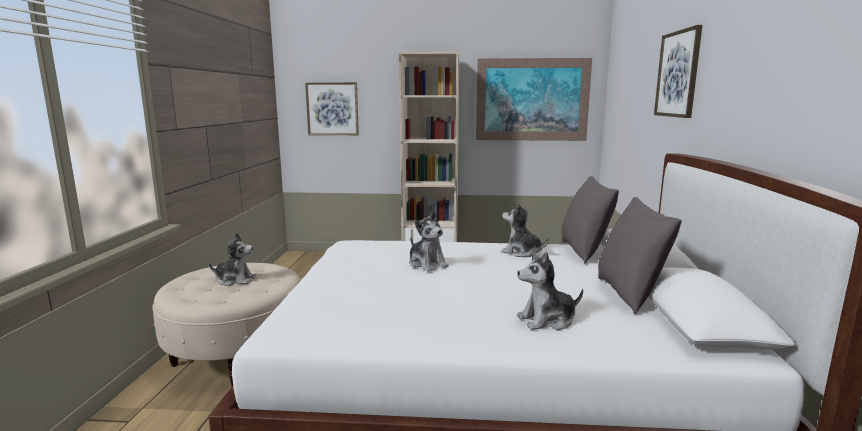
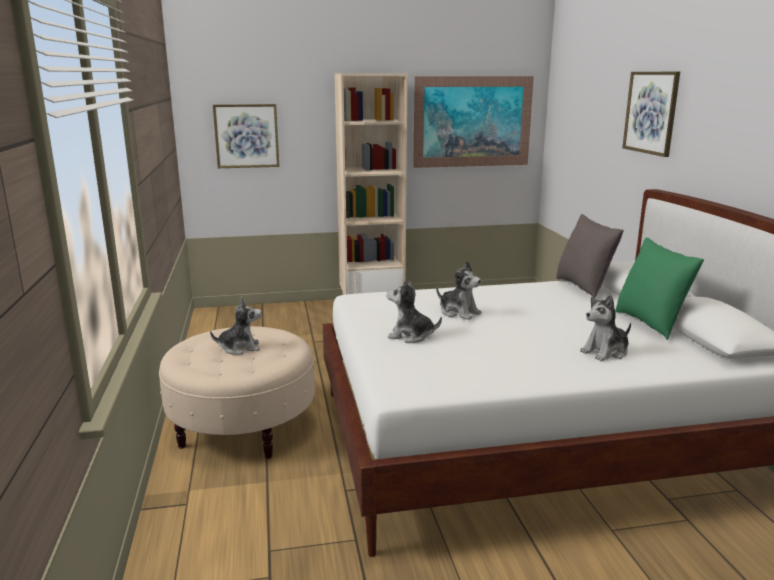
camera: 15 degrees left, 5 degrees up
plush toy [501,202,549,257] -> plush toy moved to [386,280,442,343]
grey pillow [598,197,682,314] -> green pillow [615,237,704,340]

